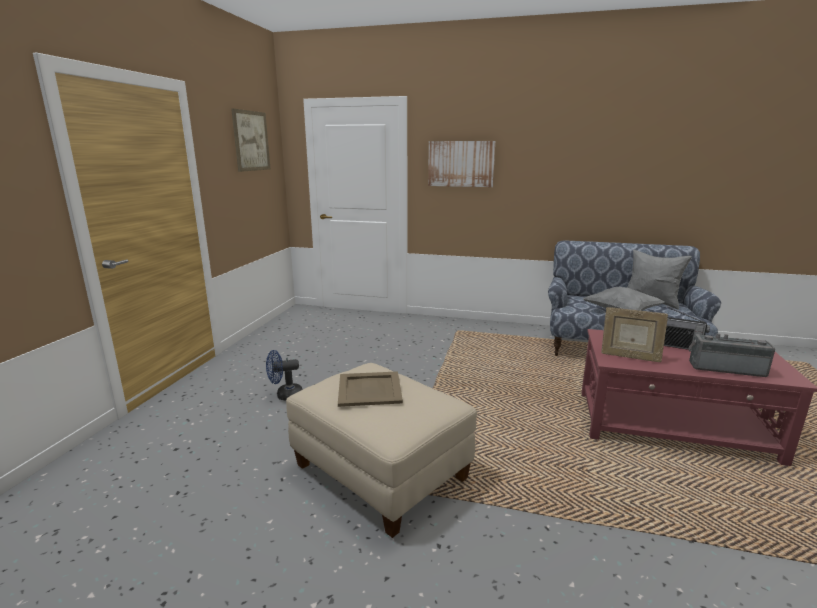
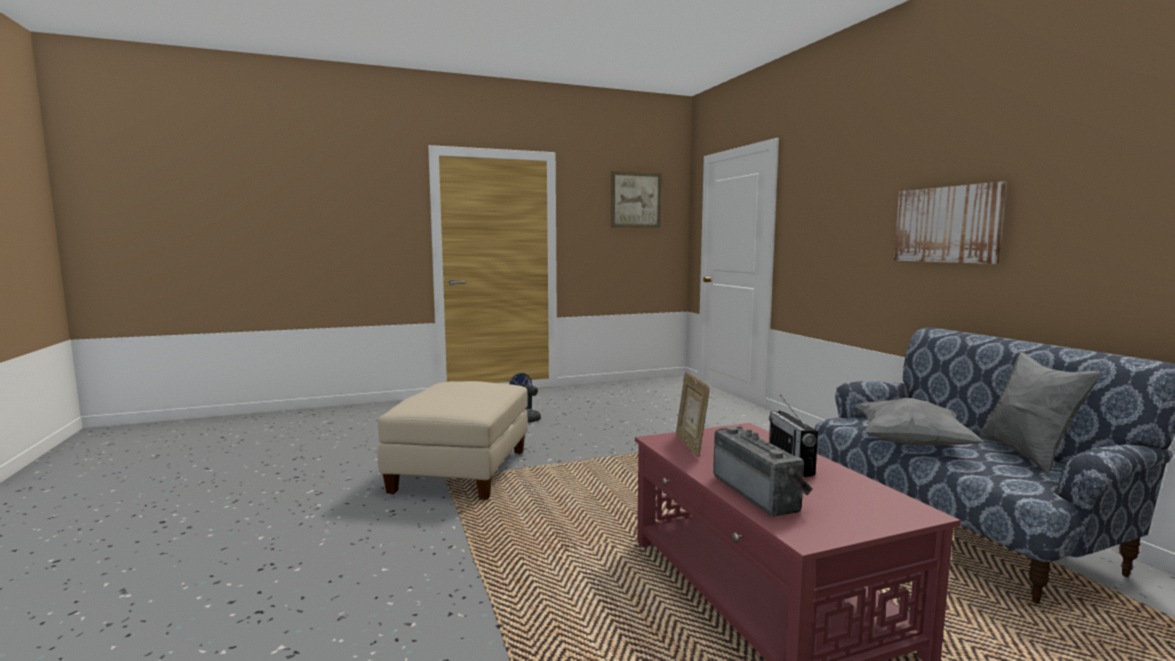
camera: 55 degrees right, 10 degrees down
beige tray [338,371,403,407] -> none
picture [428,141,495,187] -> picture moved to [894,182,1007,264]

